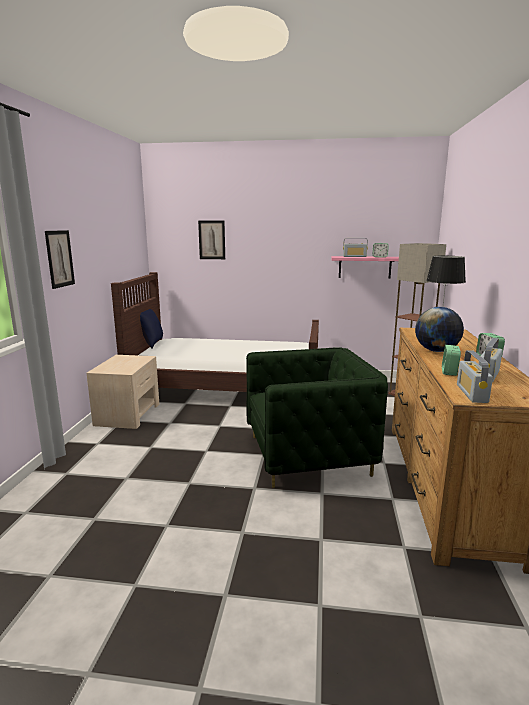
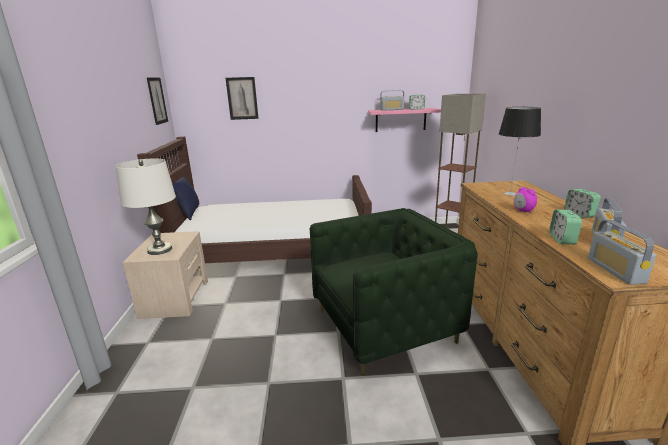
camera: 10 degrees left, 5 degrees up
picture [45,230,75,289] -> picture moved to [147,78,168,125]
globe [415,307,464,352] -> alarm clock [514,187,537,213]
none -> white table lamp [116,159,176,255]

